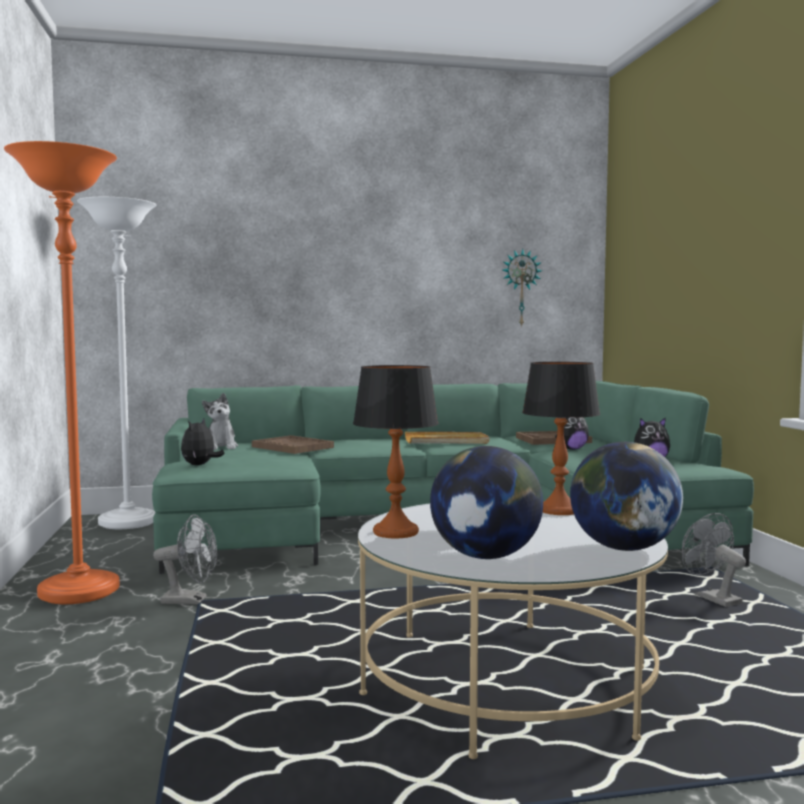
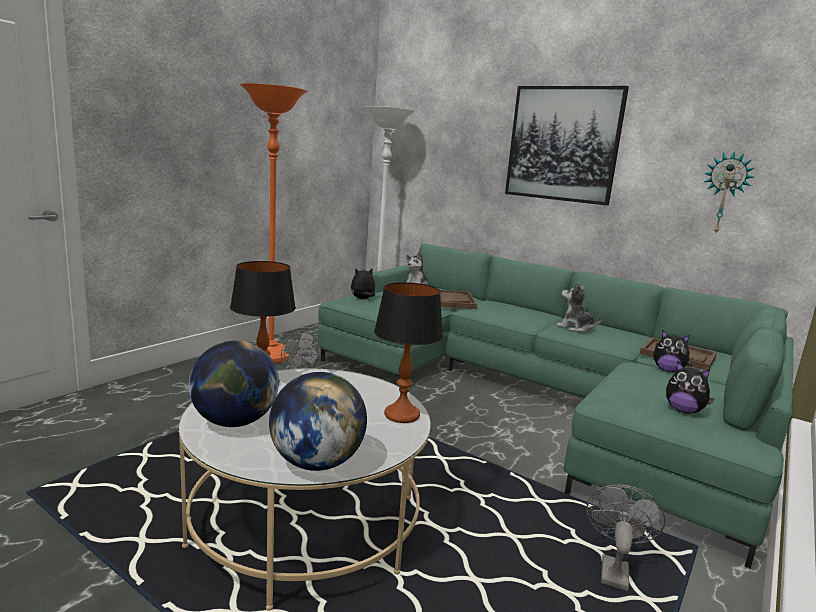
camera: 45 degrees right, 10 degrees up
beige tray [405,432,489,444] -> plush toy [557,282,603,332]
none -> picture [505,86,629,206]

